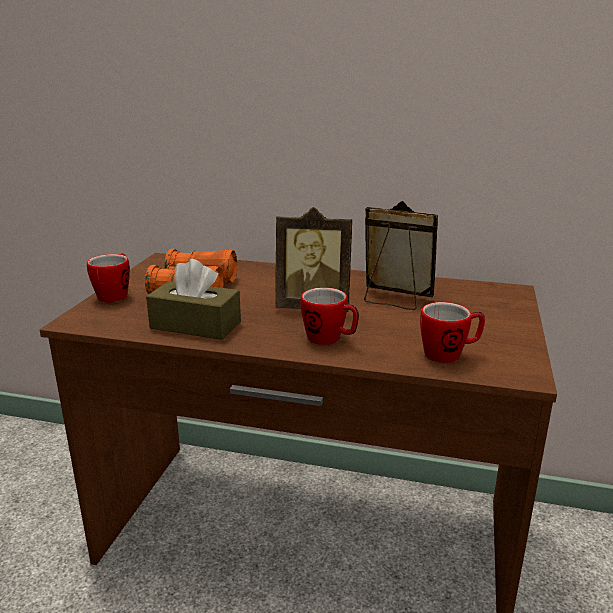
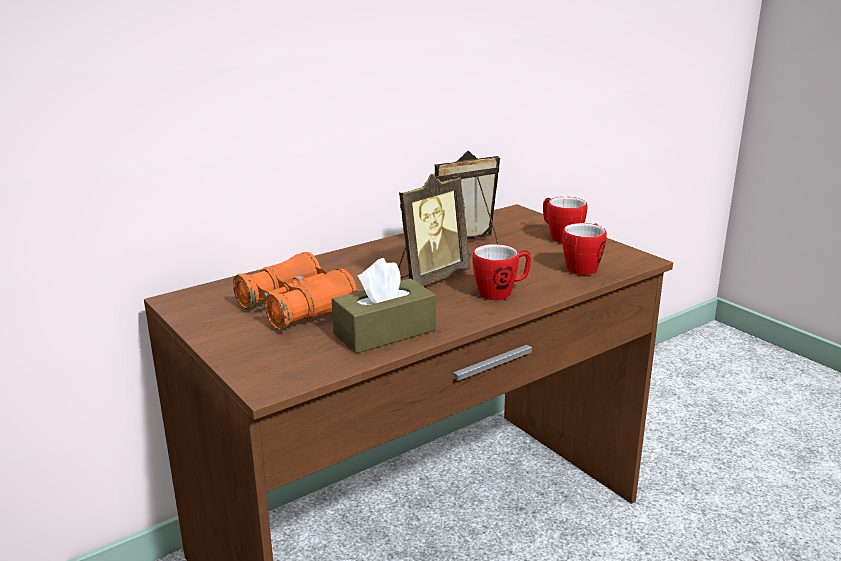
camera: 50 degrees left, 0 degrees up
mug [87,253,130,303] -> mug moved to [543,197,587,243]

